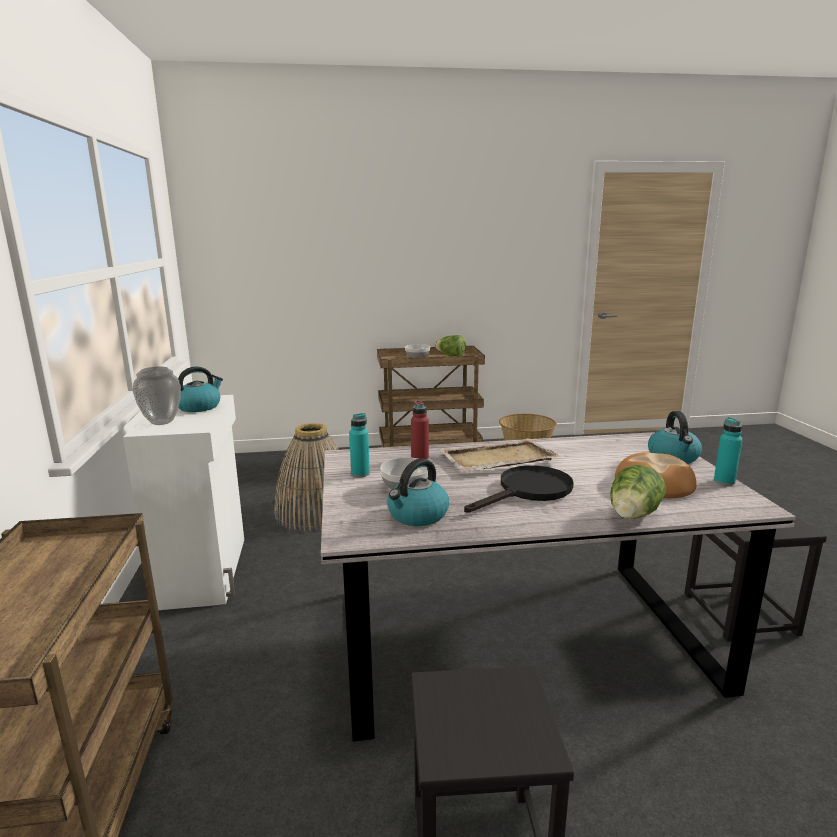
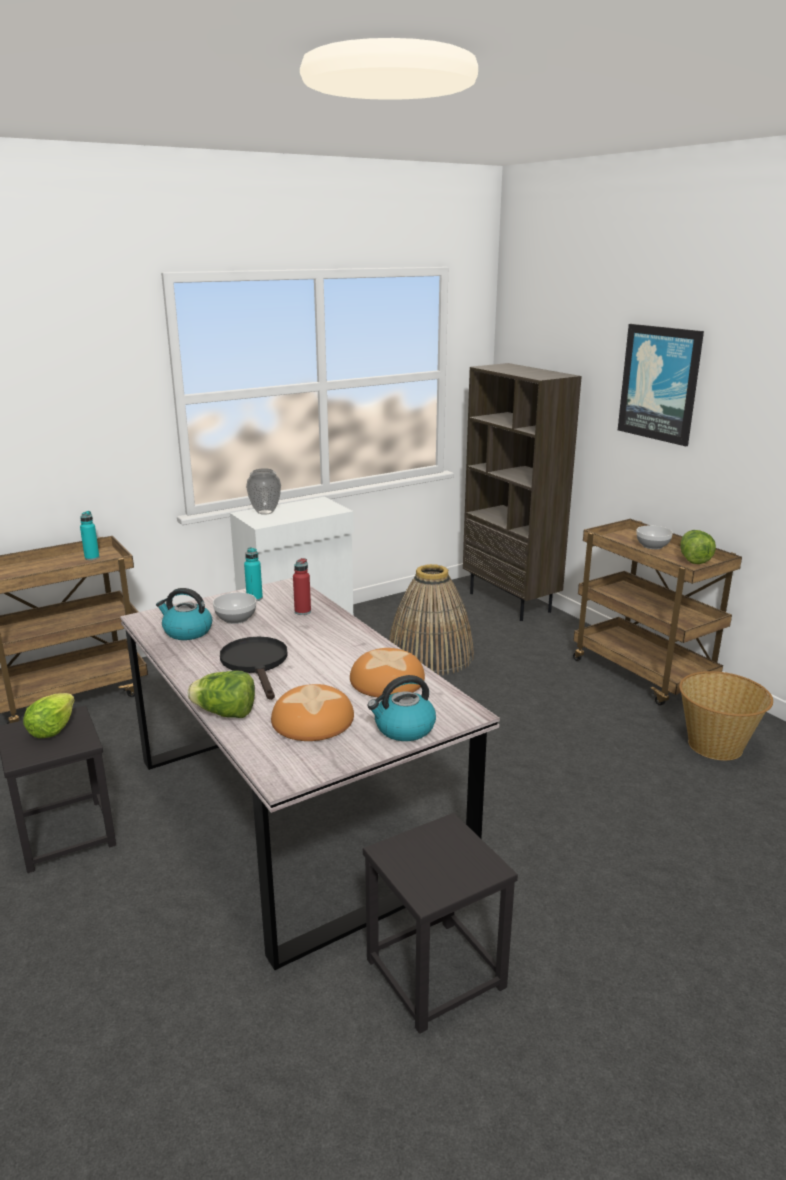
camera: 65 degrees right, 5 degrees up
kettle [178,366,223,412] -> none
beige tray [439,438,562,471] -> none
black frying pan [464,465,574,513] -> black frying pan turned 135 degrees counterclockwise [220,636,288,700]
turquoise bottle [714,417,743,486] -> turquoise bottle moved to [80,511,100,560]
none -> lettuce [23,693,75,738]
none -> bread [350,648,425,697]
none -> brown bookcase [463,363,582,621]
none -> picture [618,324,704,446]

